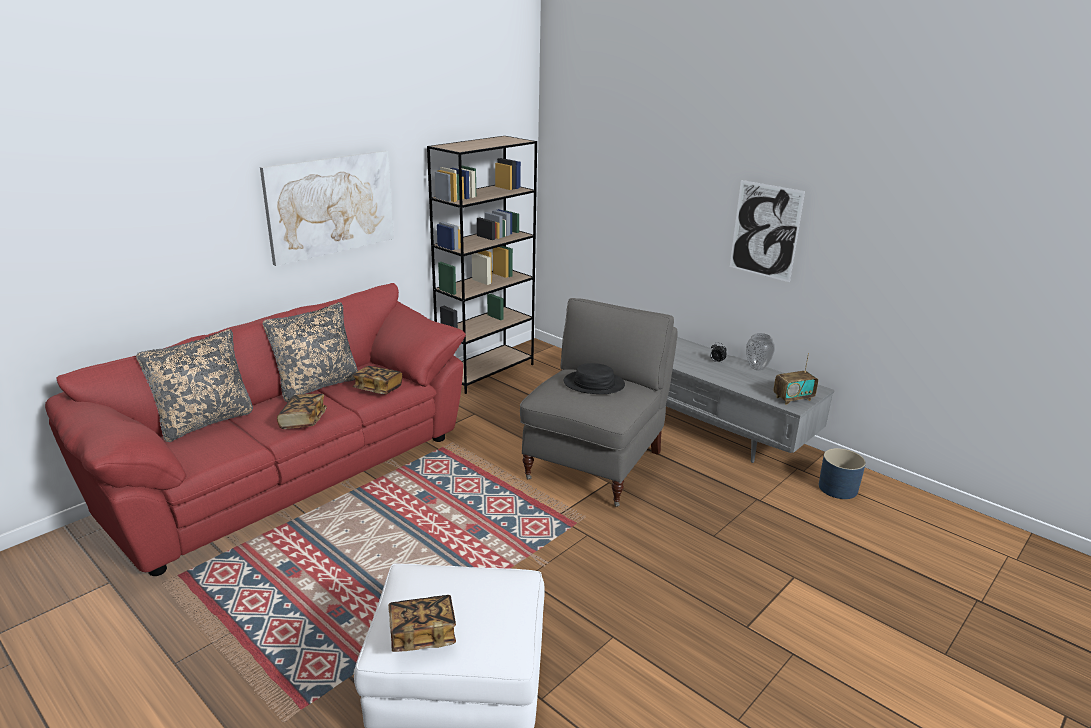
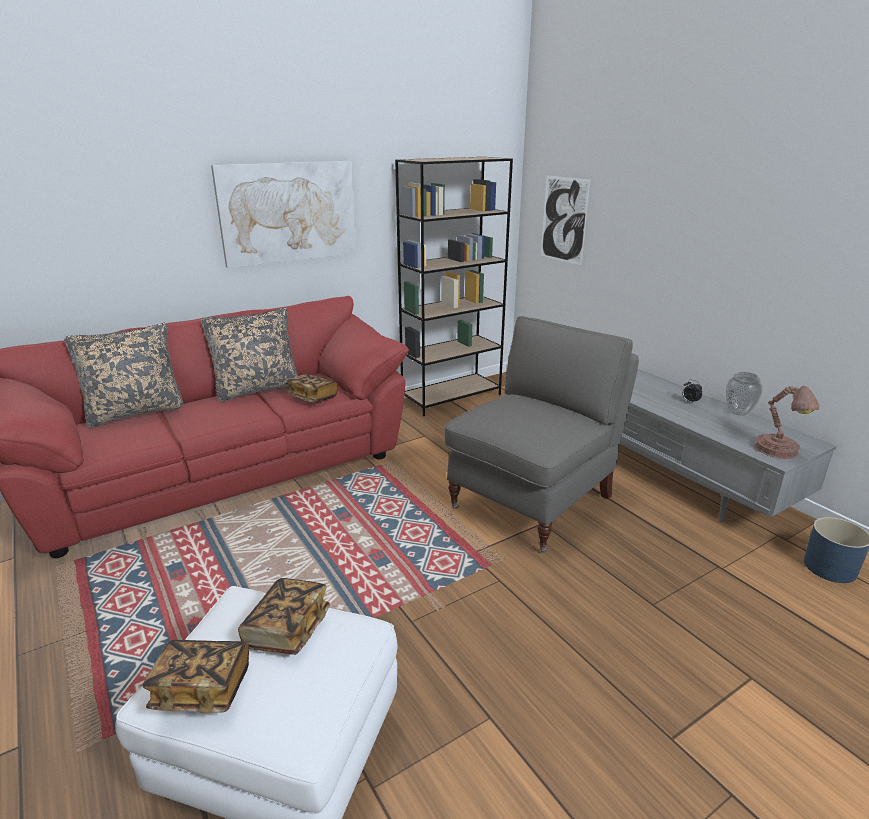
camera: 15 degrees right, 0 degrees up
book [277,394,327,429] -> book moved to [238,578,330,655]
black hat [564,363,625,394] -> none
picture [730,180,805,282] -> picture moved to [541,176,590,265]
radio [774,353,818,405] -> brown table lamp [755,386,819,459]

